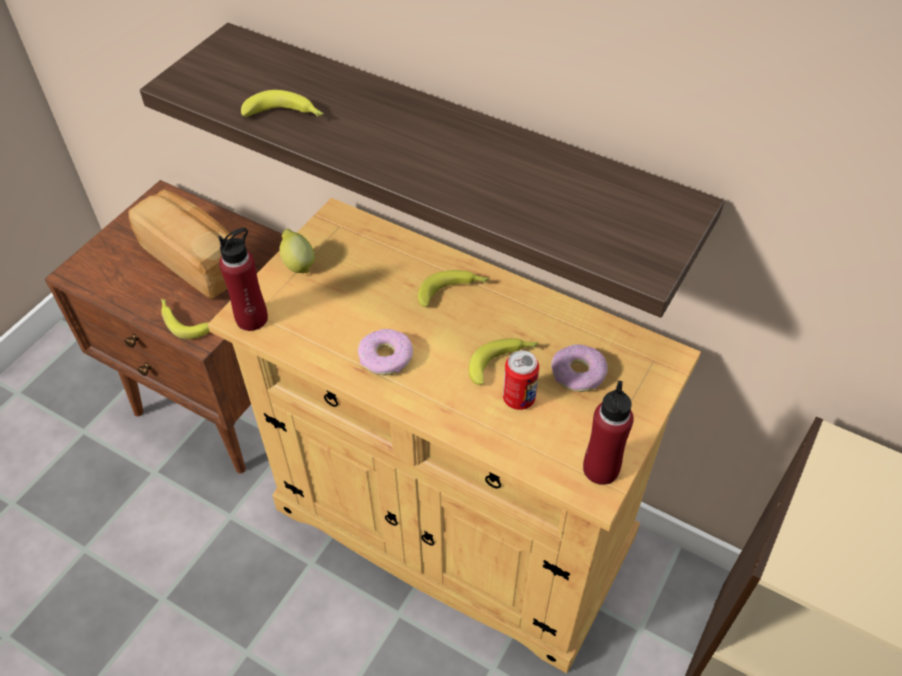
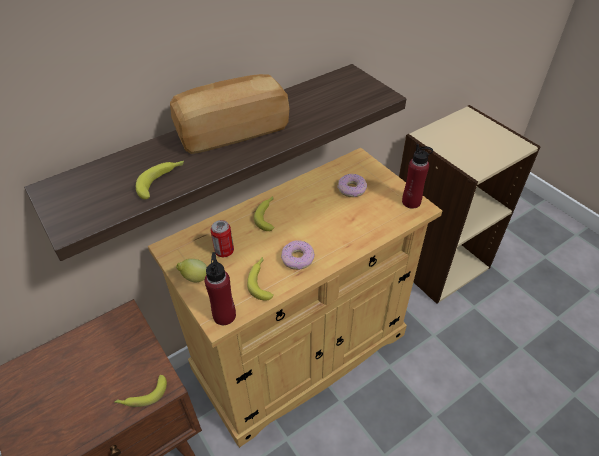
camera: 65 degrees left, 5 degrees down
bread [128,190,232,299] -> bread moved to [170,74,289,154]
banana [469,338,539,385] -> banana moved to [247,257,274,301]
can [503,351,539,410] -> can moved to [210,220,234,257]

